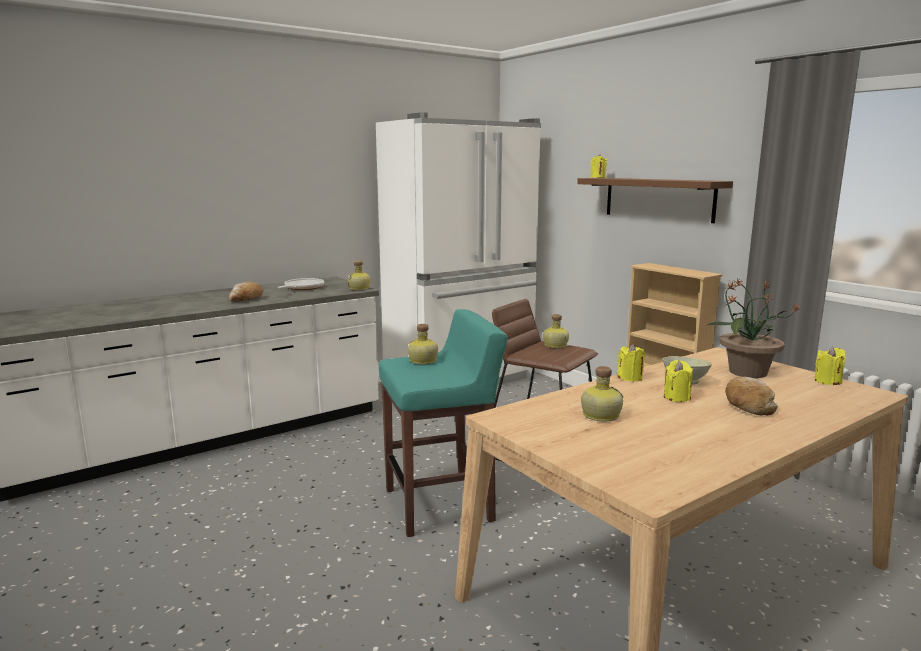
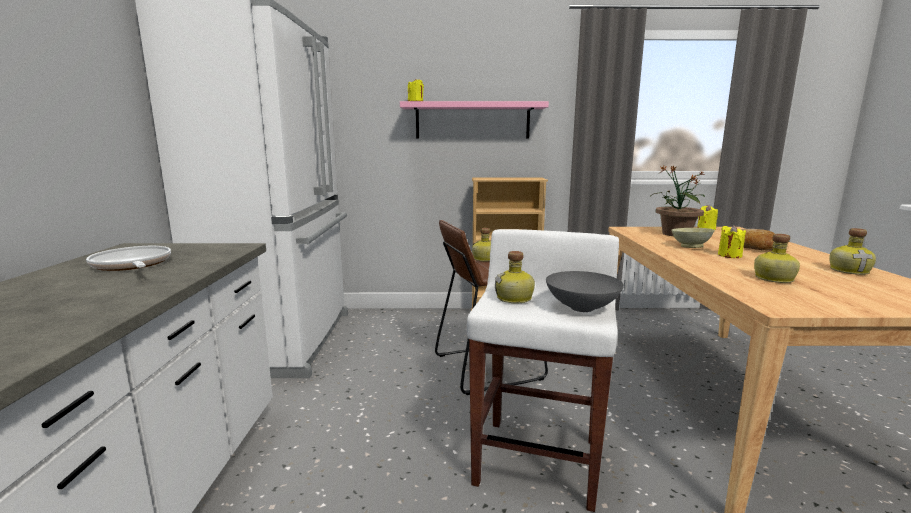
camera: 55 degrees left, 0 degrees up
bread [229,282,263,302] -> none
bottle [347,260,371,290] -> bottle moved to [829,228,876,275]
turquoise stool [379,309,508,537] -> white stool [467,229,619,512]
brown shelf [577,178,733,223] -> pink shelf [400,101,549,139]
yellow candle [617,344,645,382] -> none
none -> grey bowl [546,271,624,312]

